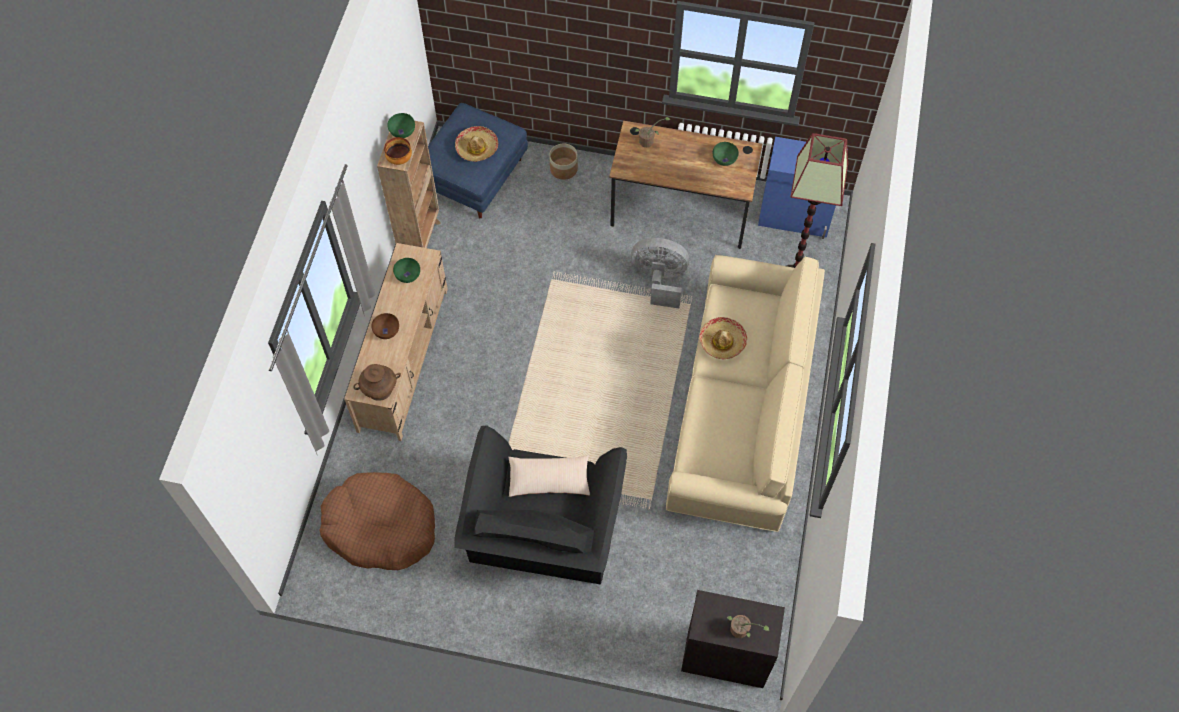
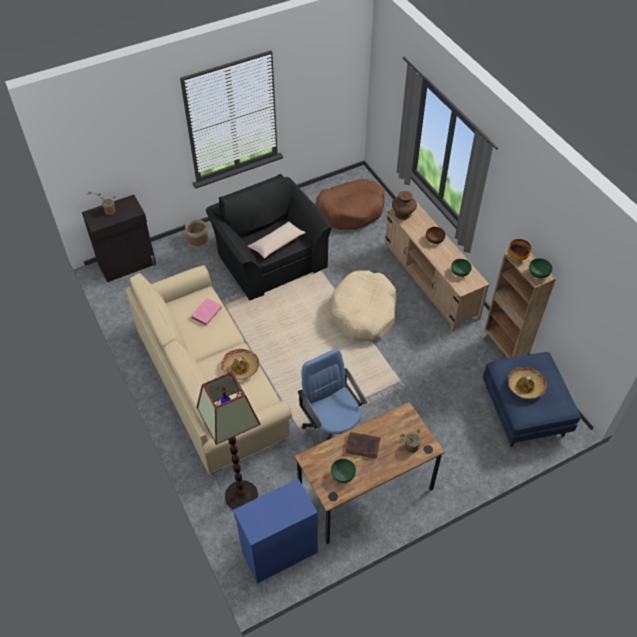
camera: 140 degrees right, 10 degrees down
planter [549,143,578,180] -> planter moved to [185,219,208,246]
grey fan [631,238,689,308] -> blue office chair [298,348,367,441]
none -> pink book [191,298,222,326]
none -> beige dog bed [330,270,397,342]
none -> brown book [346,432,381,459]

